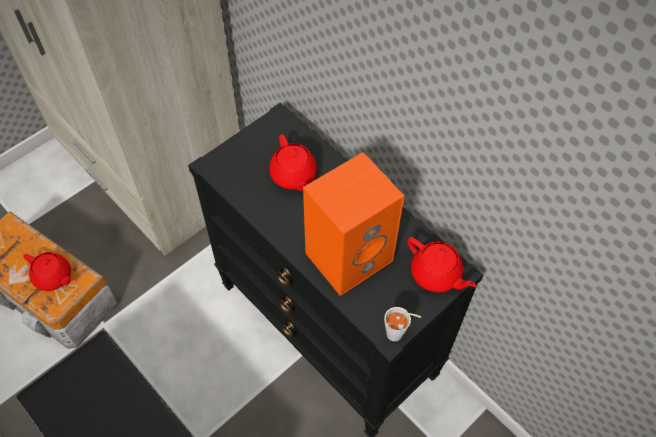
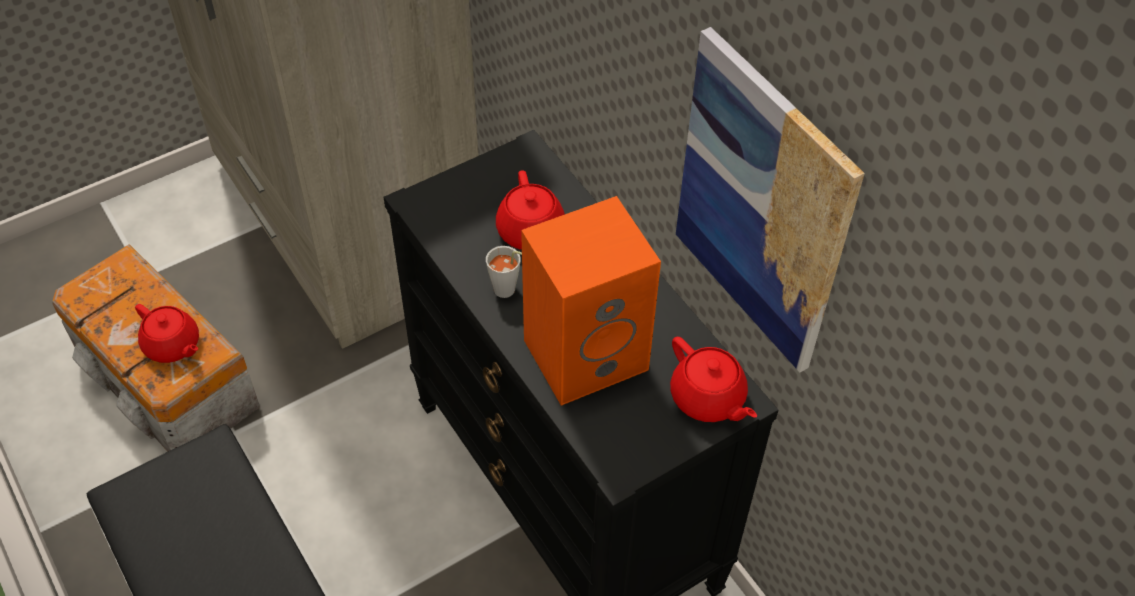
camera: 10 degrees right, 5 degrees down
grey cup [384,307,421,341] -> grey cup moved to [486,246,522,298]
none -> picture [676,27,865,373]

